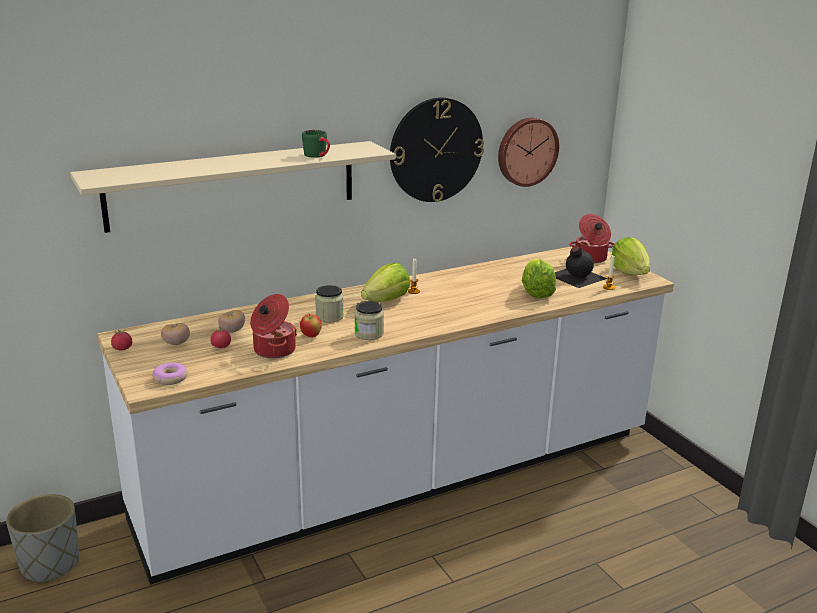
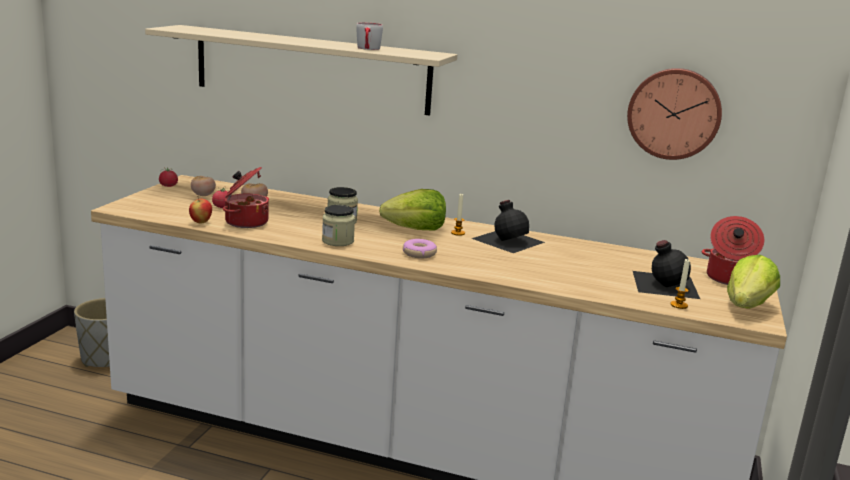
camera: 45 degrees right, 5 degrees down
donut [152,362,188,385] -> donut moved to [403,239,437,258]
apple [300,313,322,337] -> apple moved to [189,198,212,223]
green mug [302,130,330,158] -> grey mug [356,22,383,50]
wall clock [390,98,484,202] -> none
lettuce [522,258,556,298] -> none
none -> black bottle [471,200,545,253]

